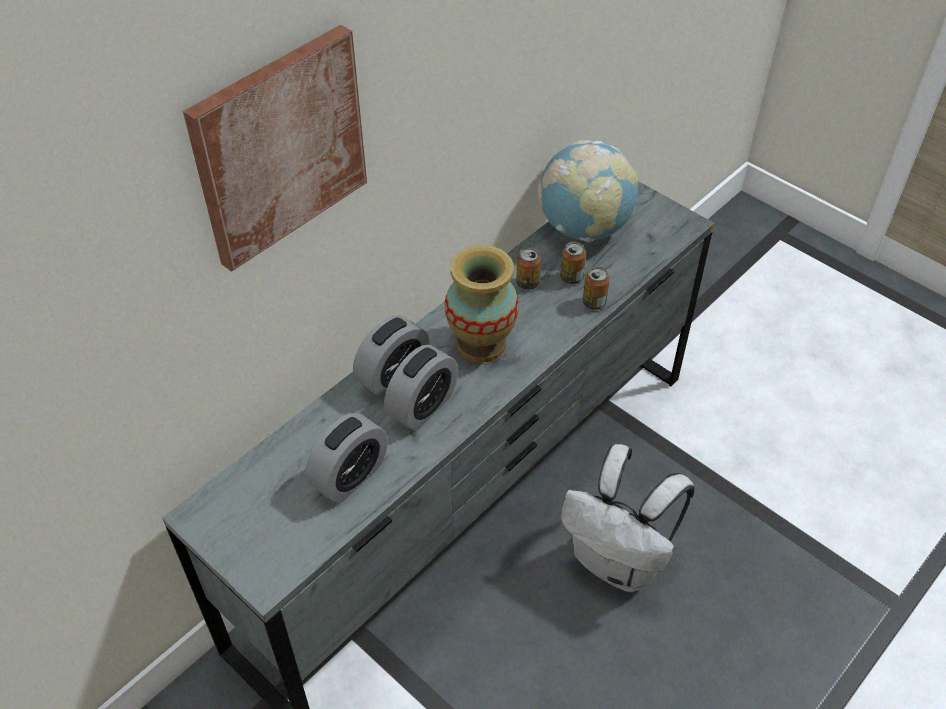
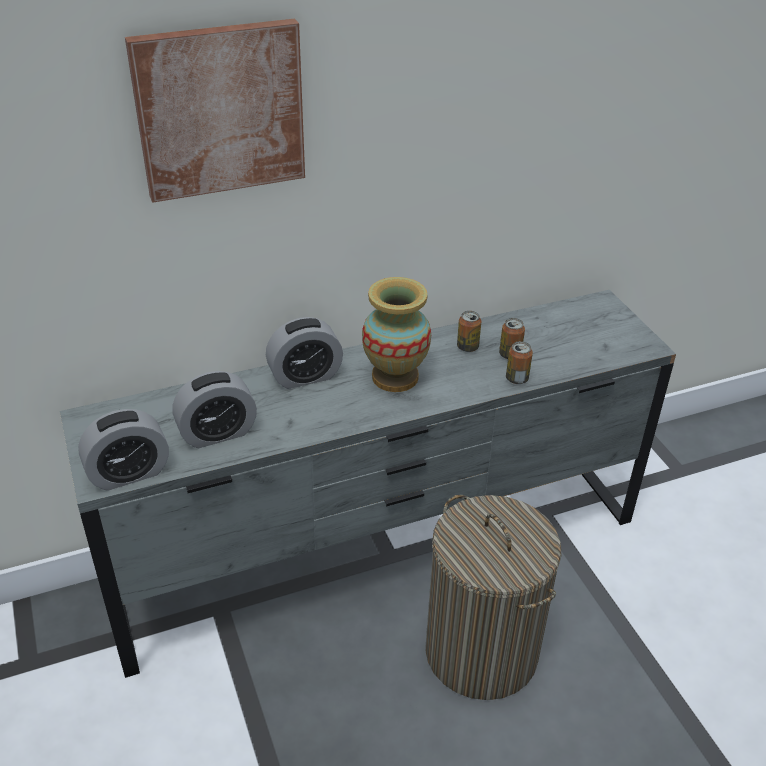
camera: 25 degrees right, 10 degrees down
alarm clock [384,345,458,430] -> alarm clock moved to [78,409,169,491]
globe [537,140,638,242] -> none
white backpack [561,444,695,592] -> laundry basket [425,495,561,700]

